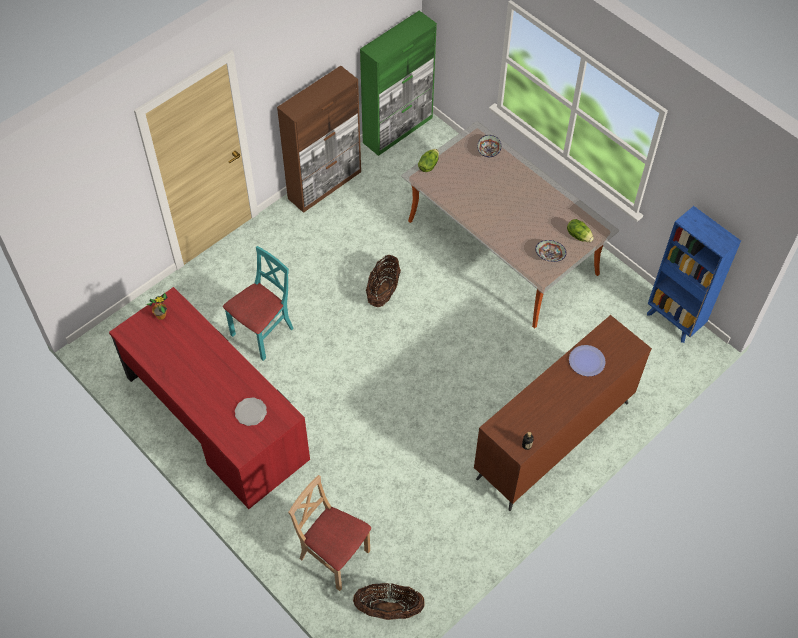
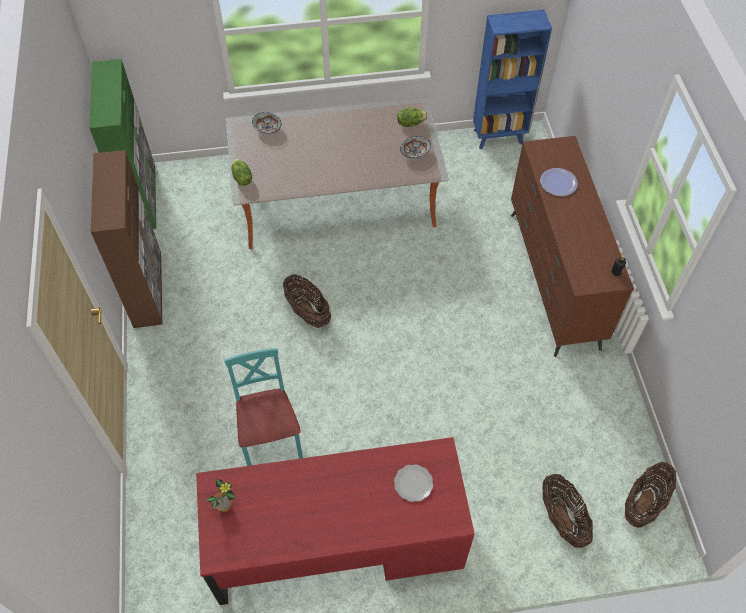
camera: 55 degrees left, 0 degrees up
beige chair [288,475,371,591] -> basket [543,474,593,548]

